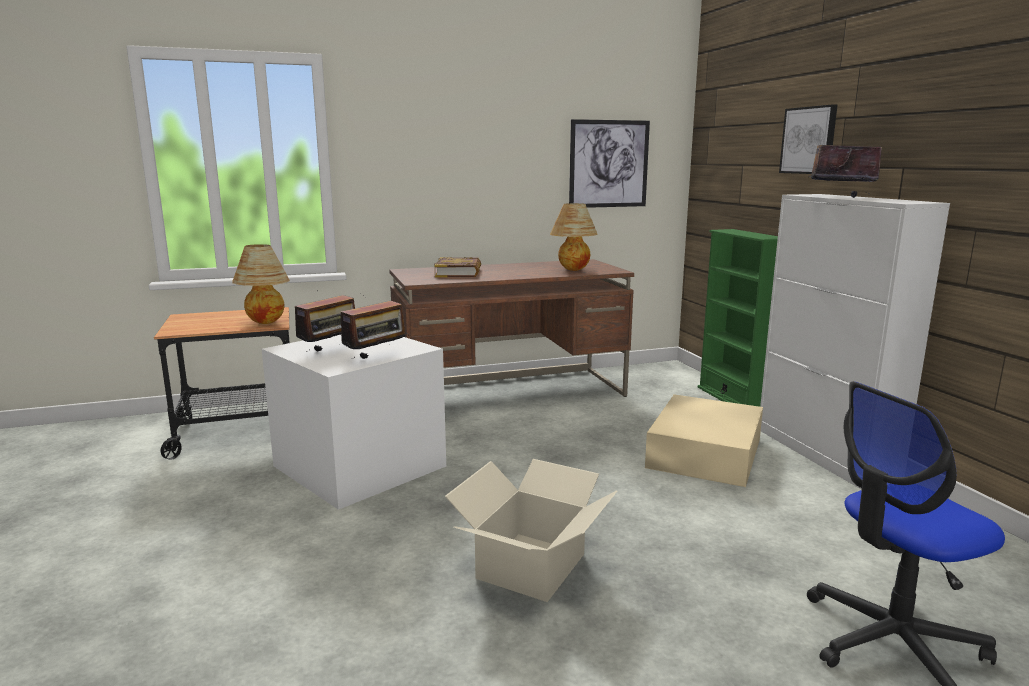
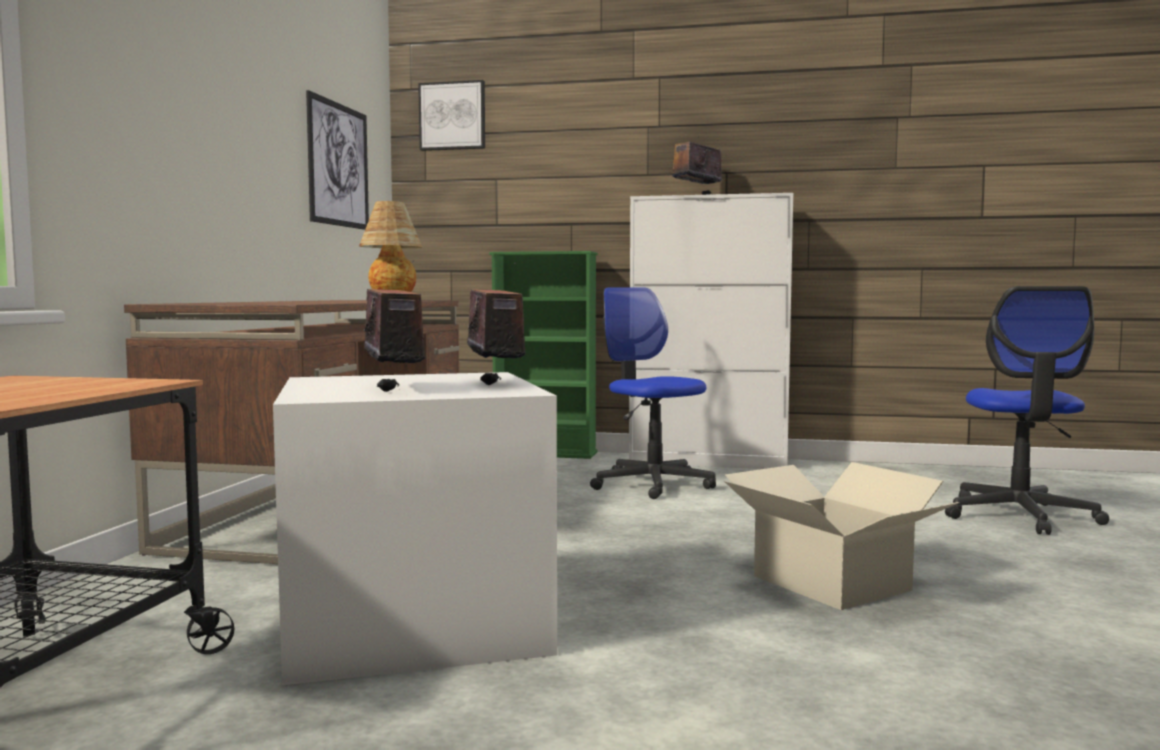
camera: 60 degrees left, 10 degrees down
table lamp [232,244,290,324] -> none
book [434,257,481,277] -> none
beige storage box [645,394,763,487] -> office chair [590,287,716,499]
picture [779,104,838,174] -> picture moved to [418,80,485,151]

